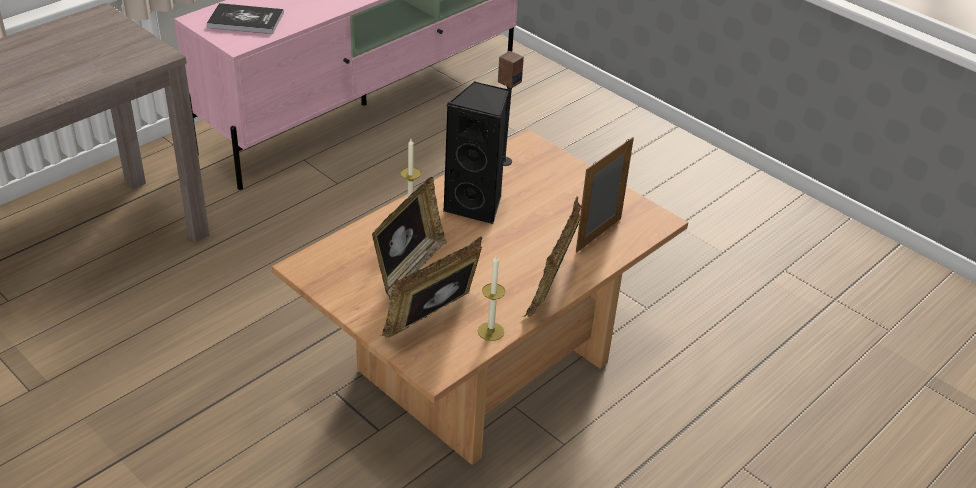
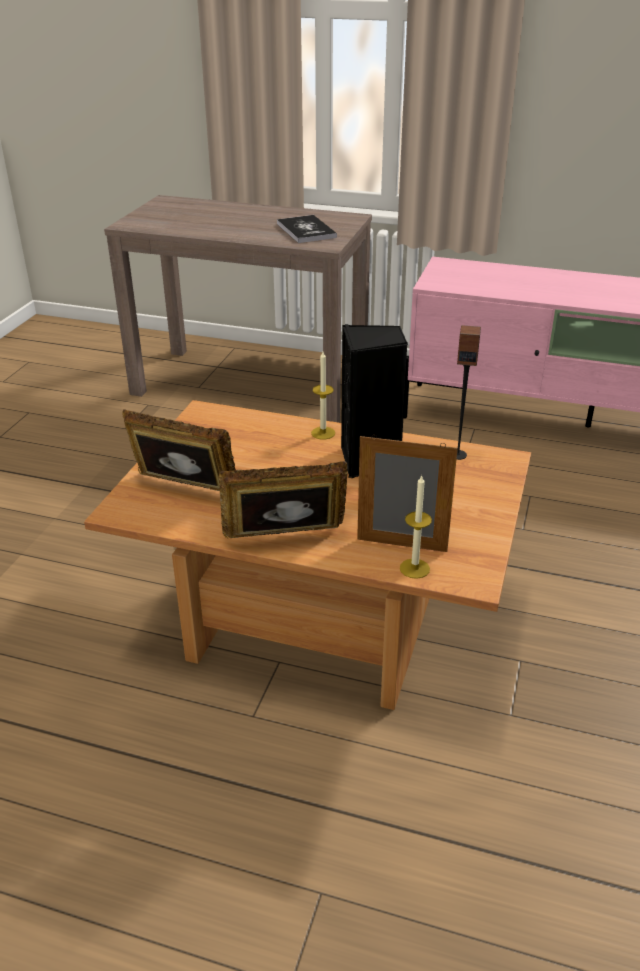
camera: 65 degrees right, 5 degrees down
book [207,3,284,34] -> book moved to [277,215,337,243]
picture frame [372,177,447,300] -> none
candle [478,256,505,341] -> candle moved to [400,475,432,579]

